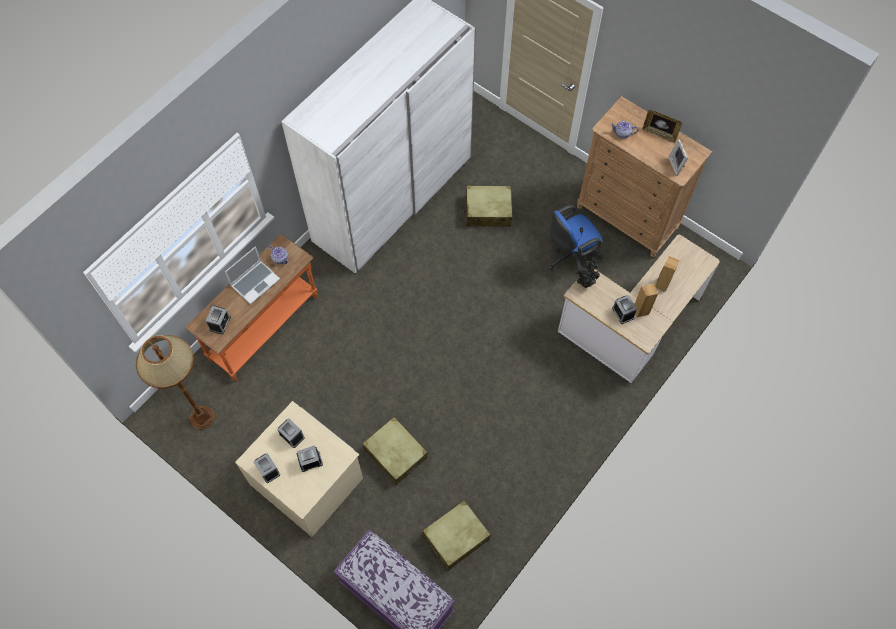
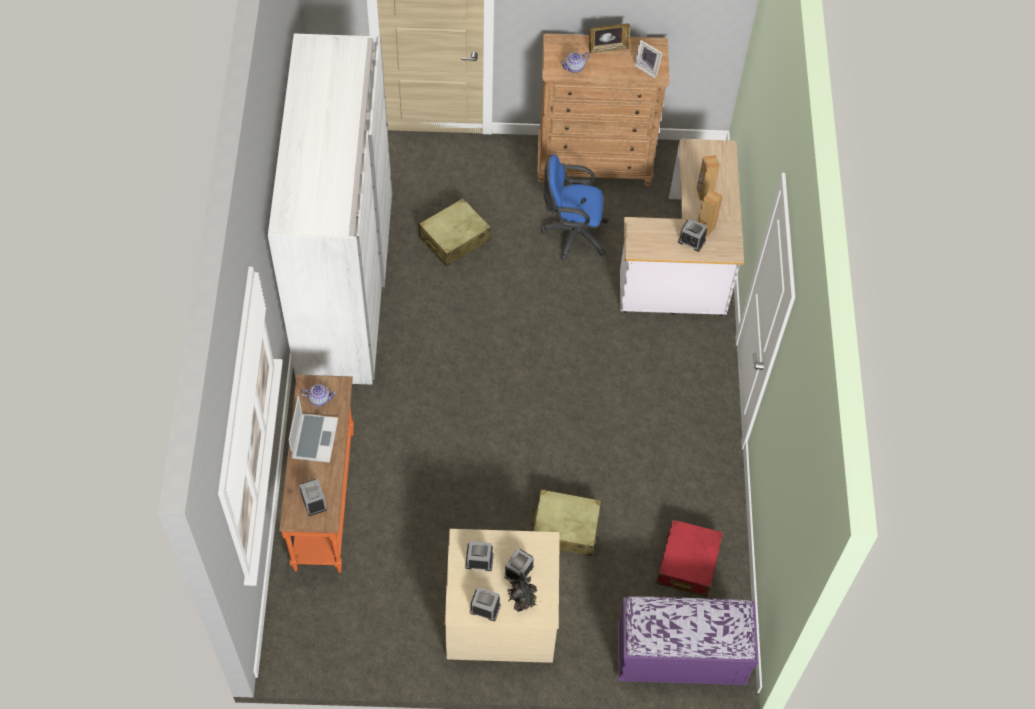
camera: 40 degrees left, 5 degrees down
brown floor lamp [136,335,215,430] -> none
beige suitcase [422,501,491,571] -> red suitcase [656,520,723,597]
blue office chair [548,205,604,278] -> blue office chair turned 75 degrees clockwise [541,155,609,261]
potted plant [577,257,600,288] -> potted plant moved to [506,572,537,612]

